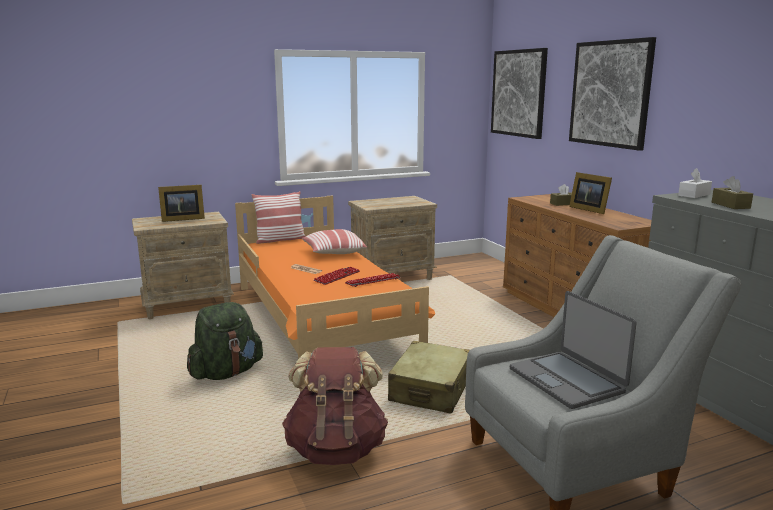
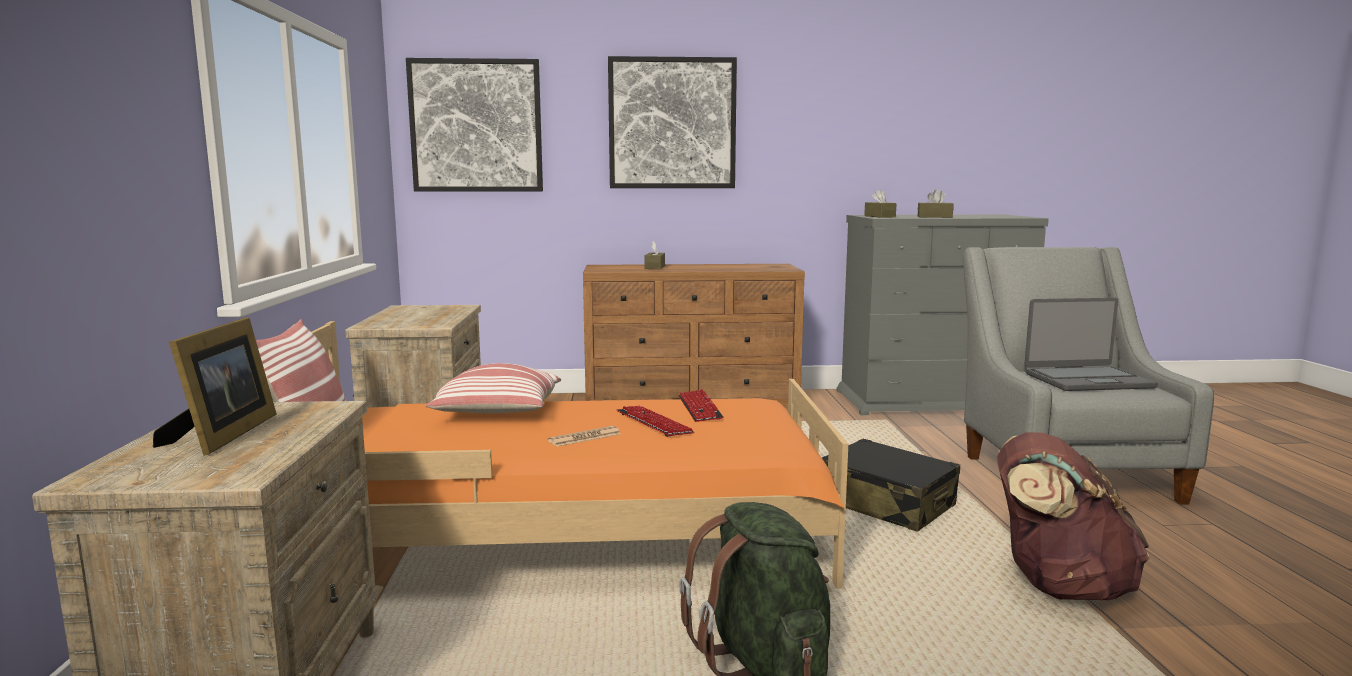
camera: 70 degrees left, 5 degrees down
beige suitcase [388,341,470,413] -> black suitcase [822,438,960,532]
picture frame [569,172,612,214] -> none
white tissue box [678,168,712,198] -> brown tissue box [864,189,897,218]

